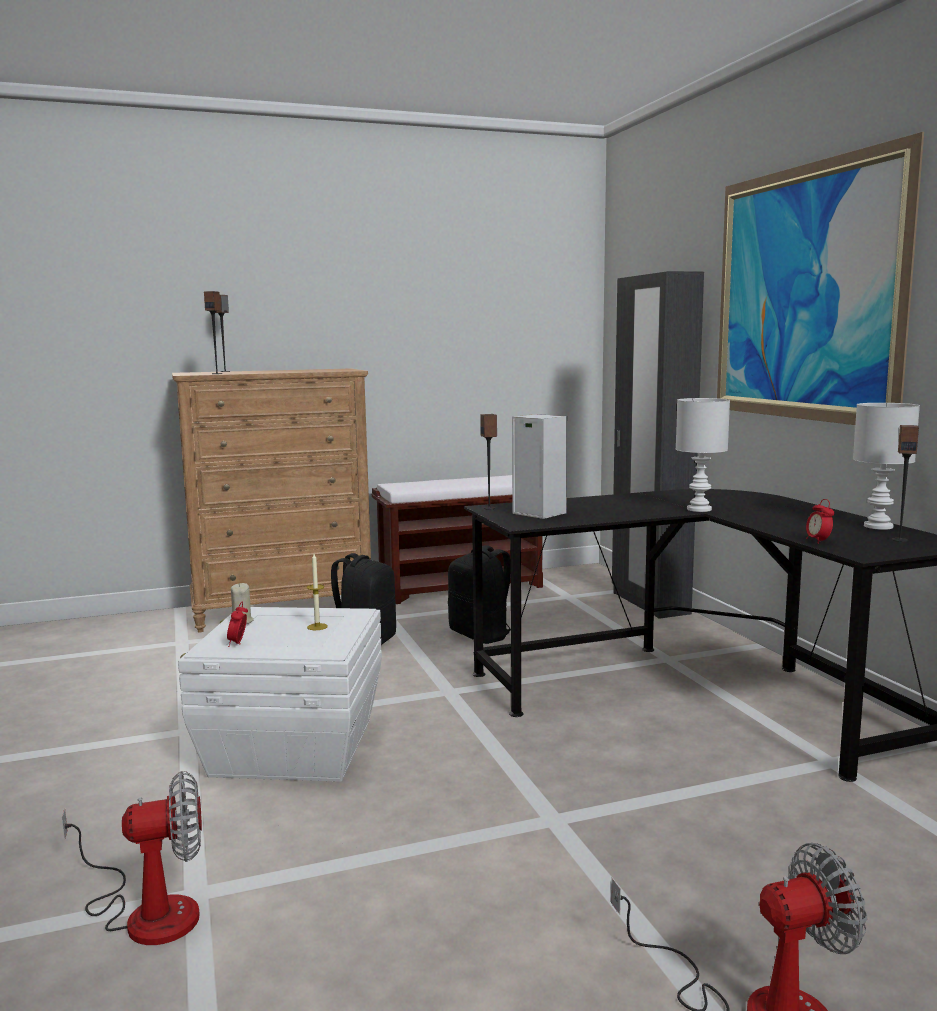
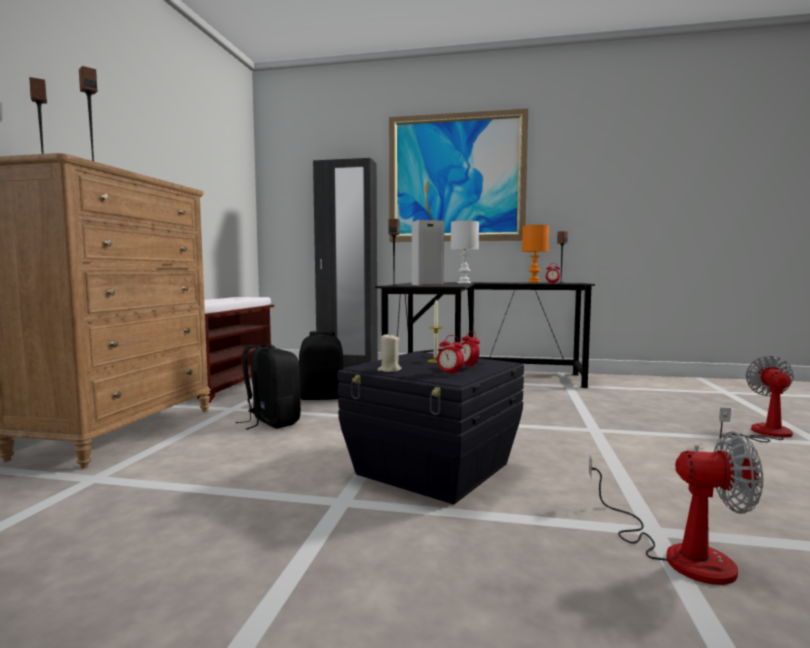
camera: 60 degrees left, 5 degrees down
fan [62,771,202,945] -> fan turned 90 degrees clockwise [589,431,763,585]
white storage box [178,607,382,782] -> black storage box [338,351,524,504]
white table lamp [853,403,920,530] -> orange table lamp [522,225,549,283]
none -> alarm clock [459,331,480,369]

